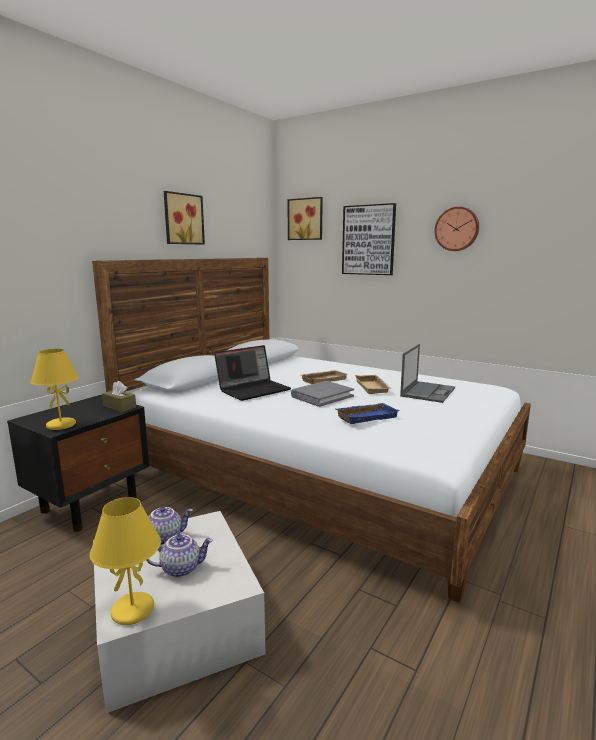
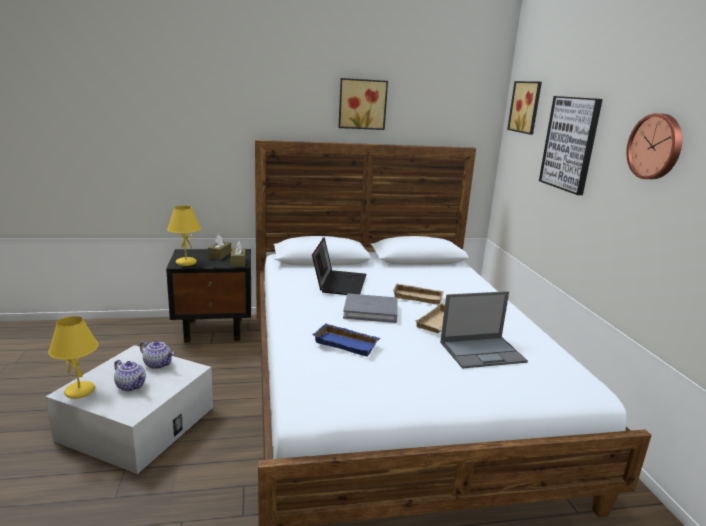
camera: 45 degrees right, 5 degrees up
laptop [214,345,291,401] -> laptop turned 90 degrees counterclockwise [312,237,367,295]
none -> brown tissue box [208,235,231,260]

